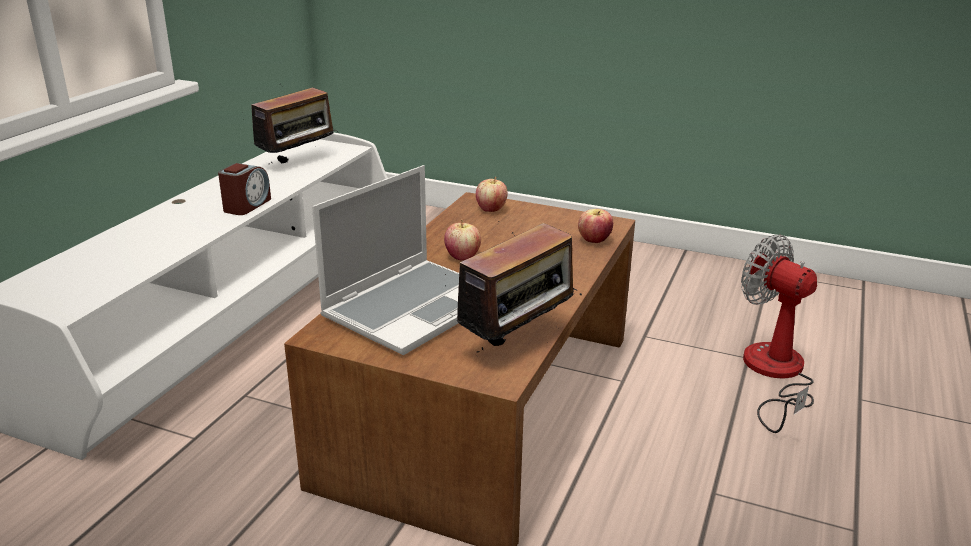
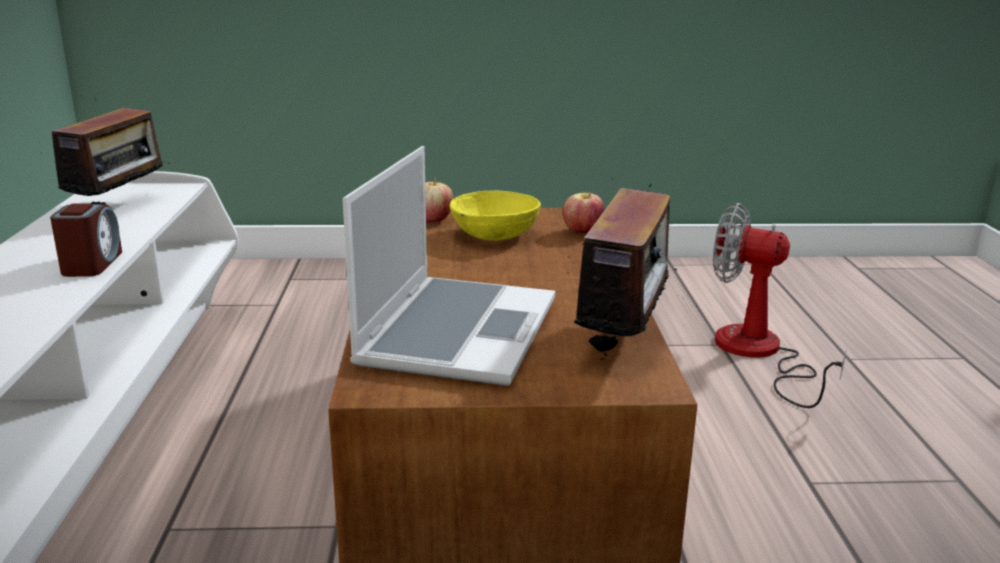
camera: 25 degrees left, 5 degrees down
apple [444,220,481,260] -> none
none -> yellow bowl [450,191,541,240]

